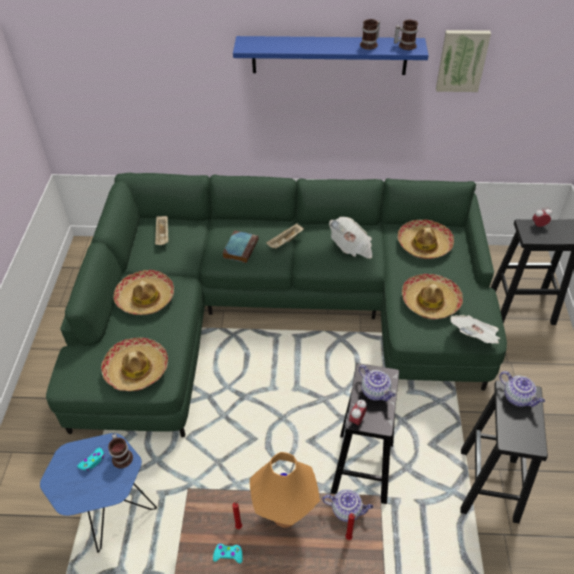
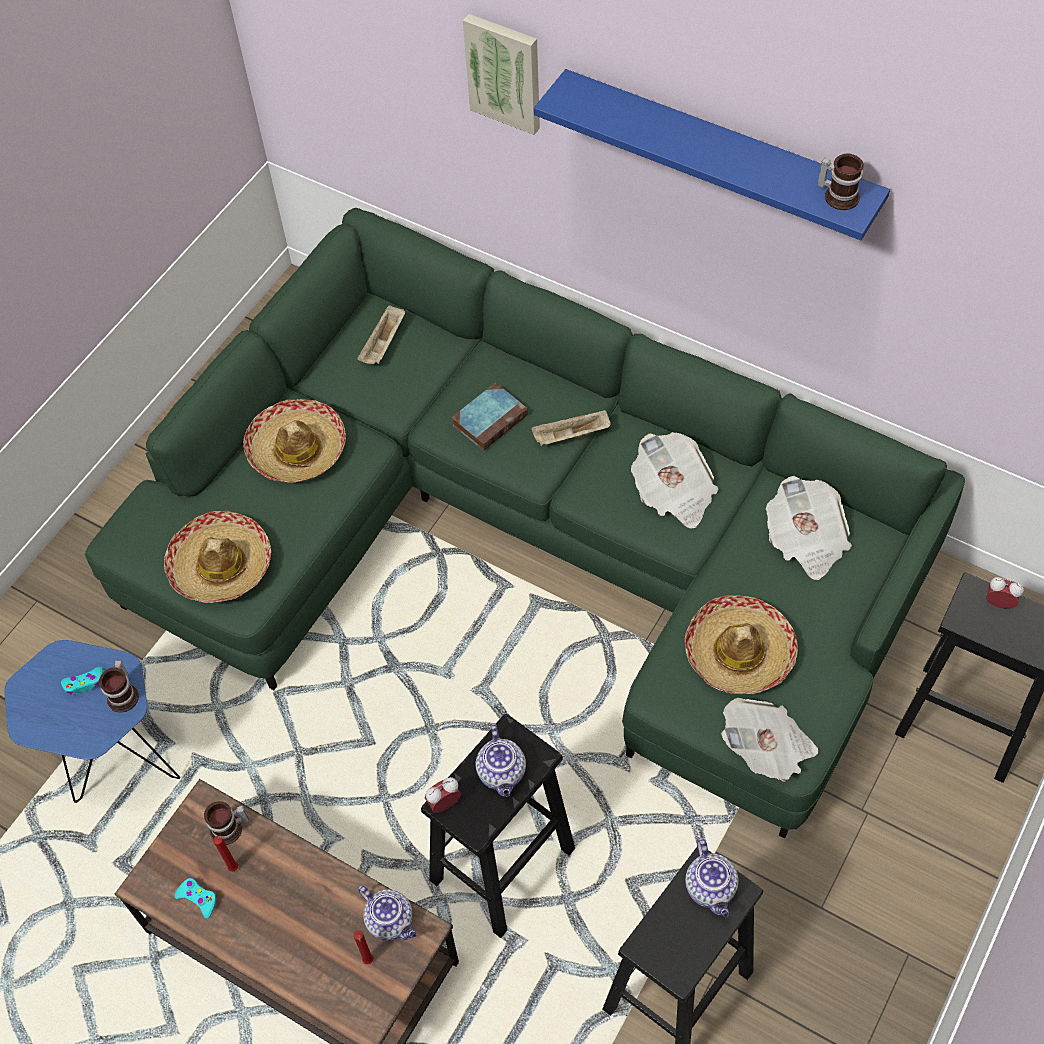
camera: 30 degrees right, 10 degrees up
orange table lamp [250,452,320,527] -> none
mug [360,19,380,50] -> mug moved to [204,801,250,845]
hat [398,220,454,259] -> newspaper [766,476,852,580]
picture [436,30,491,92] -> picture moved to [463,14,540,135]

